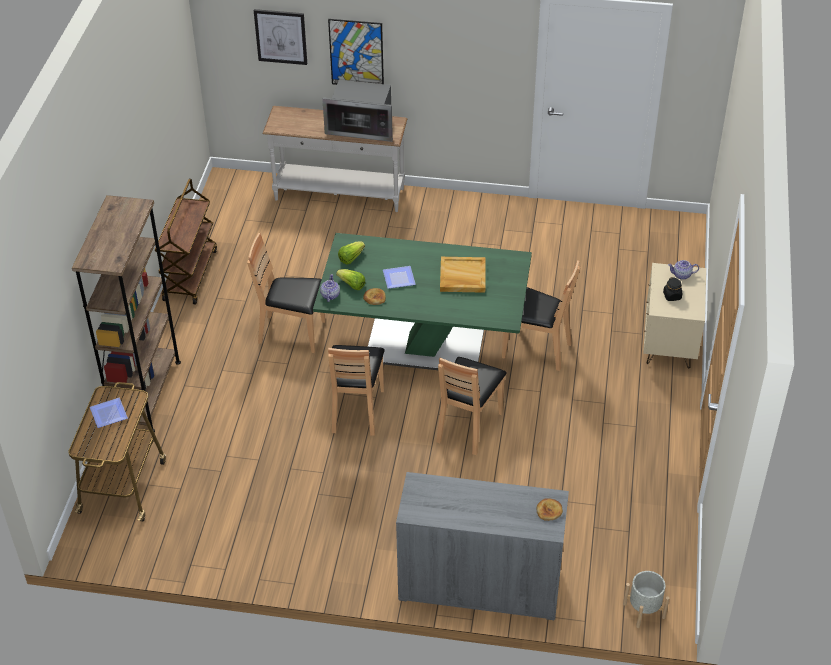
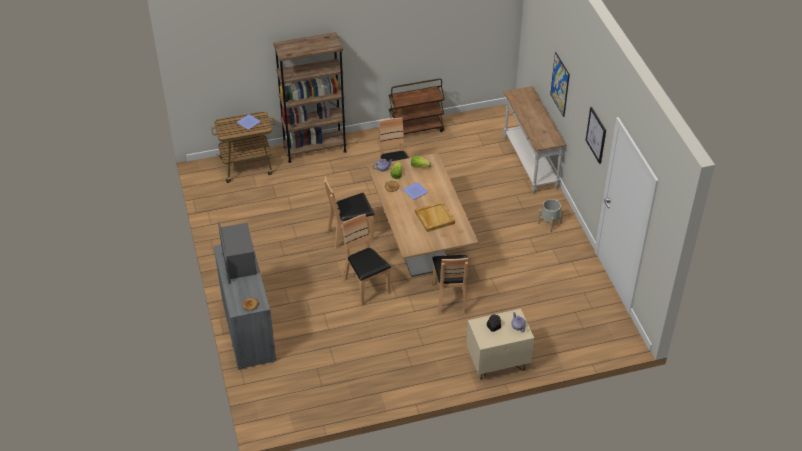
camera: 65 degrees right, 0 degrees up
picture [254,9,307,65] -> picture moved to [586,107,606,164]
green dining table [313,233,532,370] -> brown dining table [368,153,479,277]
microwave [322,80,393,142] -> microwave moved to [218,222,257,284]
brown chair [436,357,507,455] -> brown chair turned 60 degrees clockwise [342,214,391,306]
grey planter [623,571,669,628] -> grey planter moved to [538,199,564,232]

